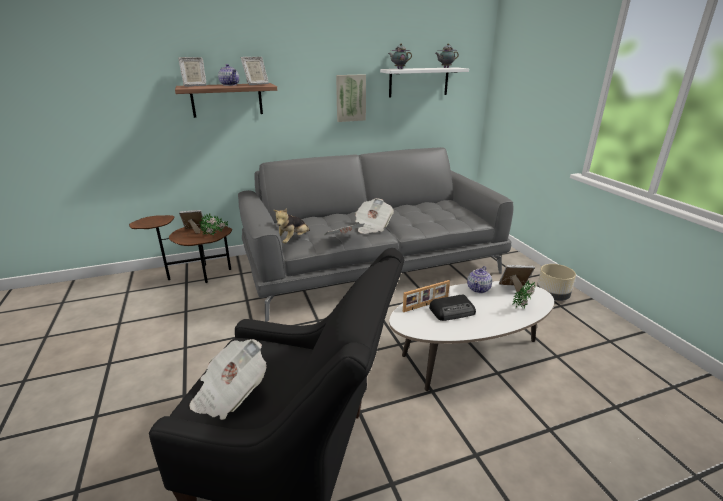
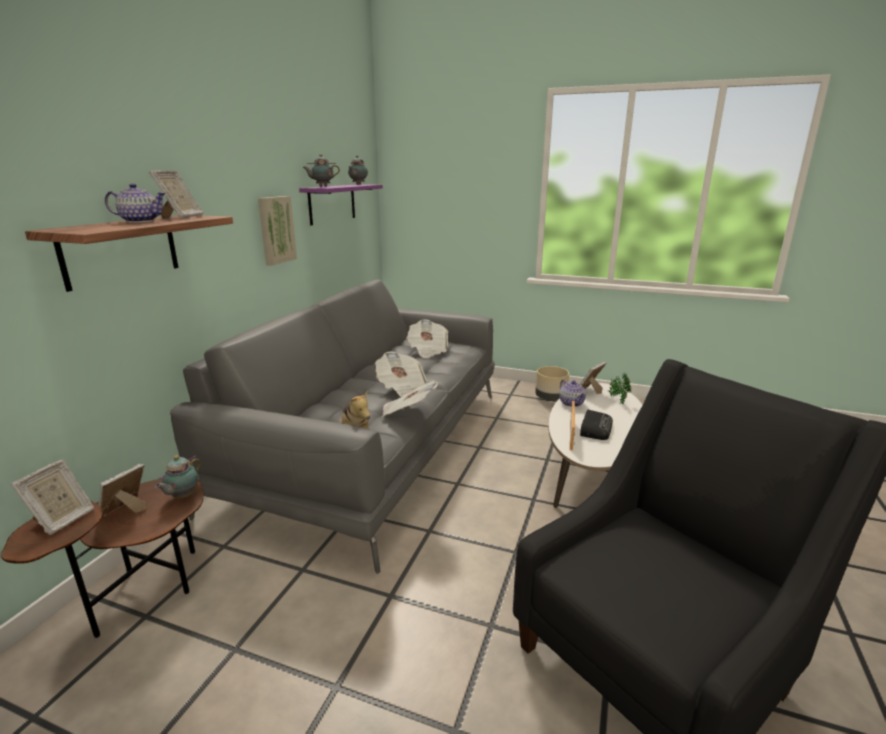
camera: 50 degrees left, 5 degrees down
picture frame [178,57,207,87] -> picture frame moved to [11,460,94,535]
newspaper [189,339,267,420] -> newspaper moved to [406,320,448,358]
potted plant [200,213,228,236] -> teapot [155,455,201,498]
white shelf [380,67,469,98] -> purple shelf [299,184,383,225]

